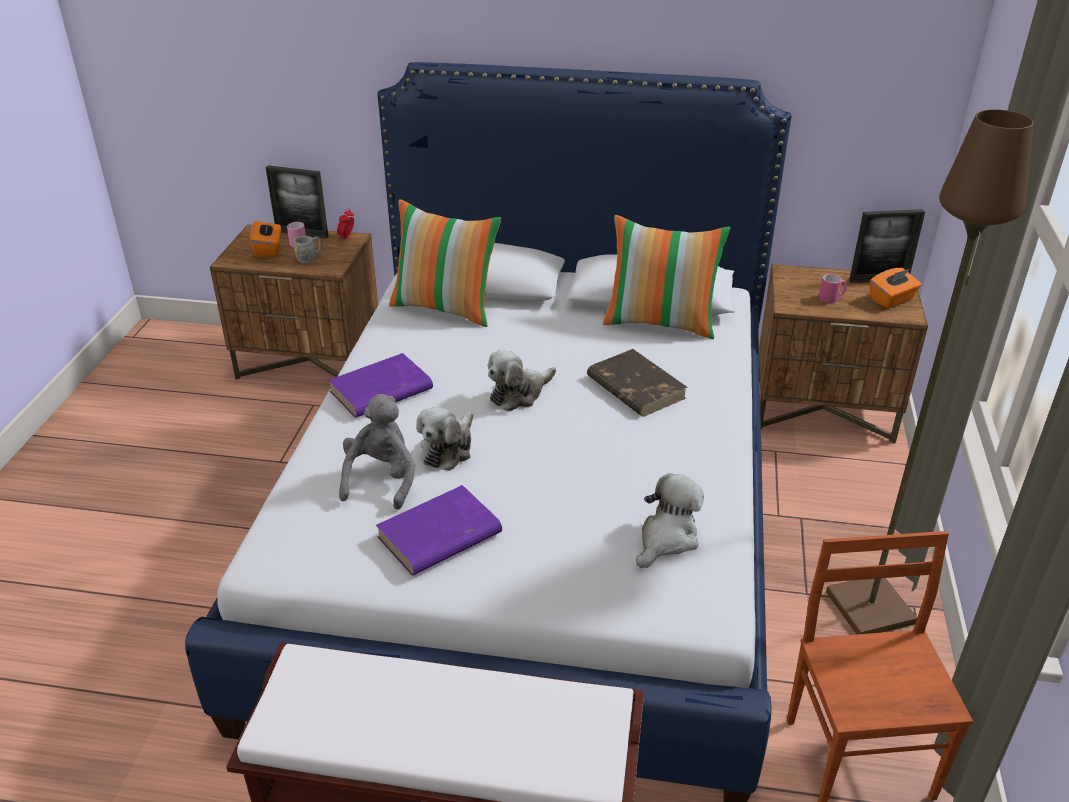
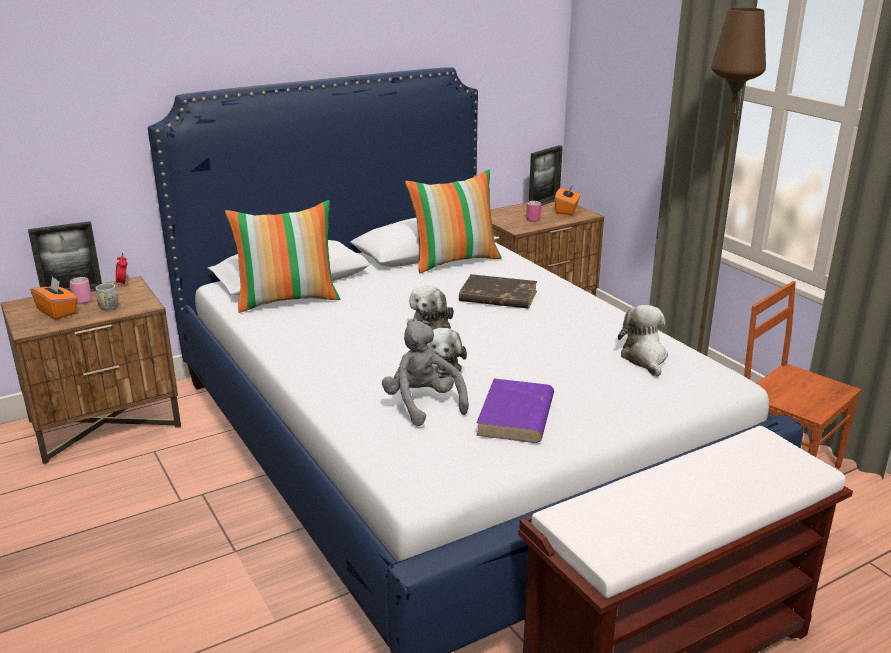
camera: 40 degrees left, 10 degrees down
purple book [328,353,433,418] -> none

